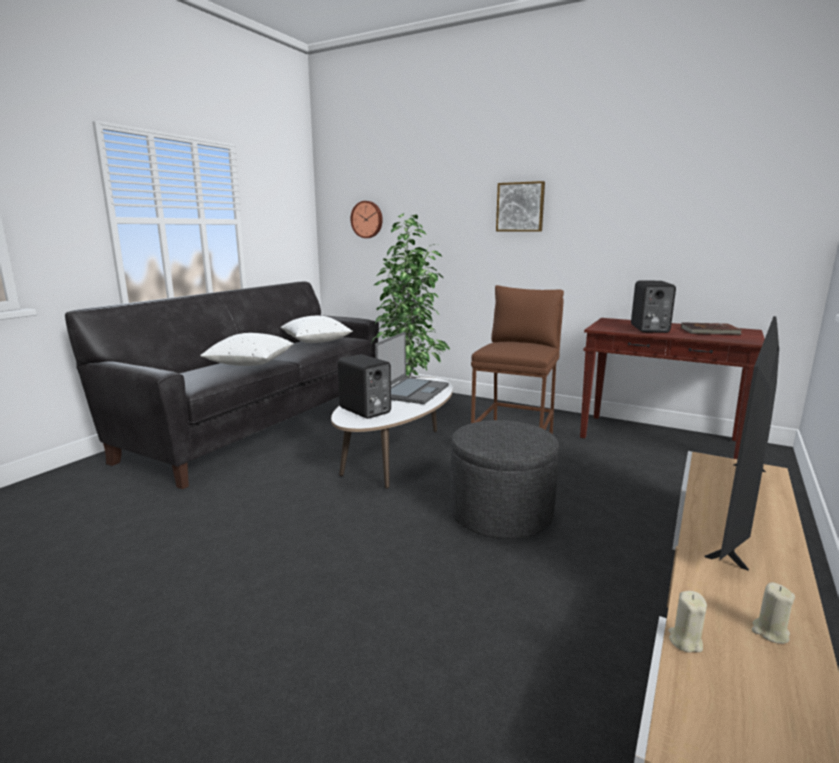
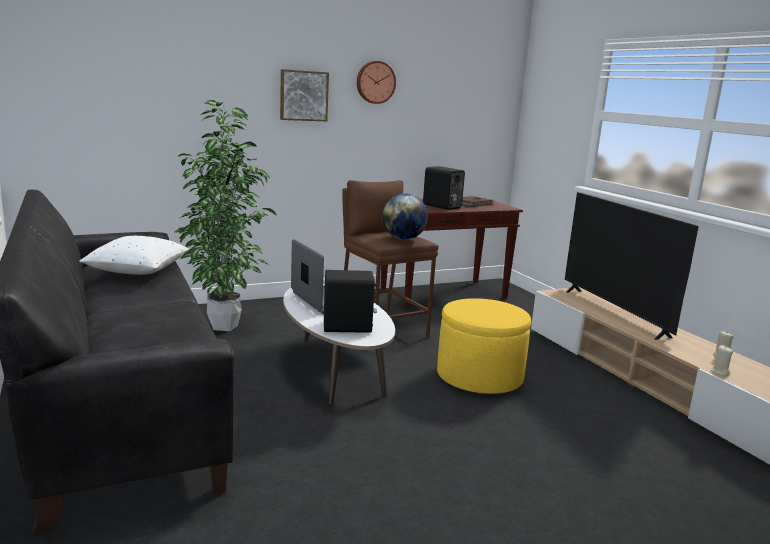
camera: 55 degrees left, 0 degrees up
white pillow [200,333,294,366] -> none
wall clock [350,201,383,238] -> wall clock moved to [357,61,396,104]
grey ottoman [450,420,559,539] -> yellow ottoman [437,298,531,394]
none -> globe [382,193,428,240]

